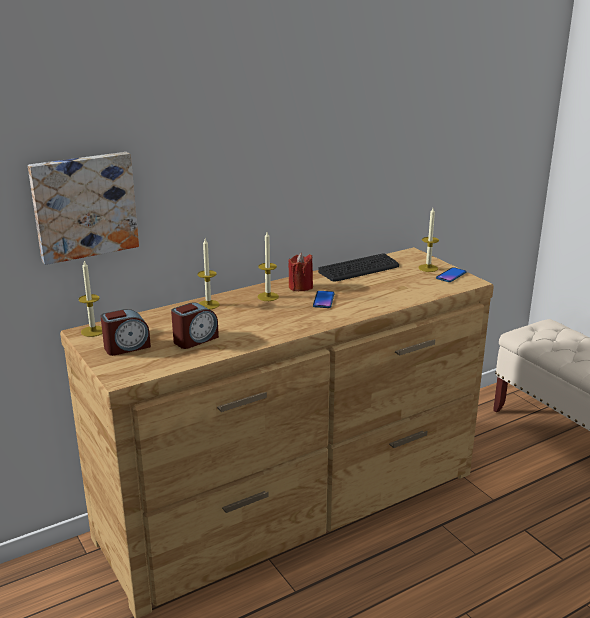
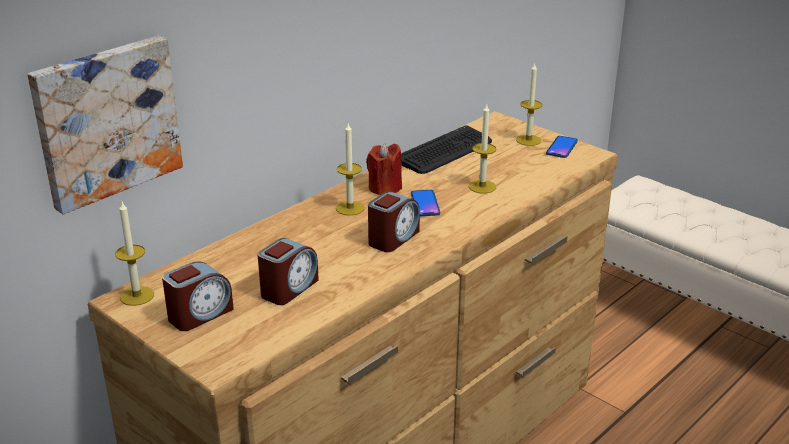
camera: 15 degrees left, 5 degrees up
candle [198,239,220,310] -> candle moved to [469,103,496,194]
none -> alarm clock [368,192,420,252]

